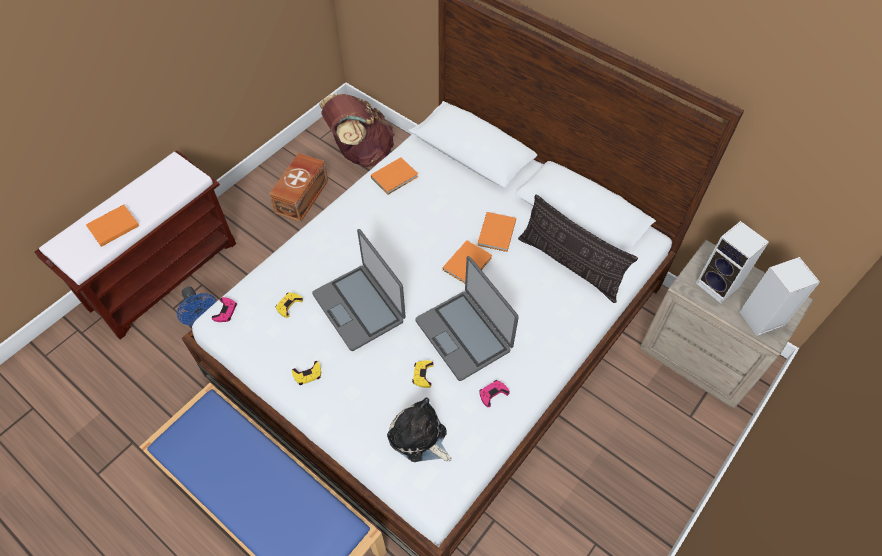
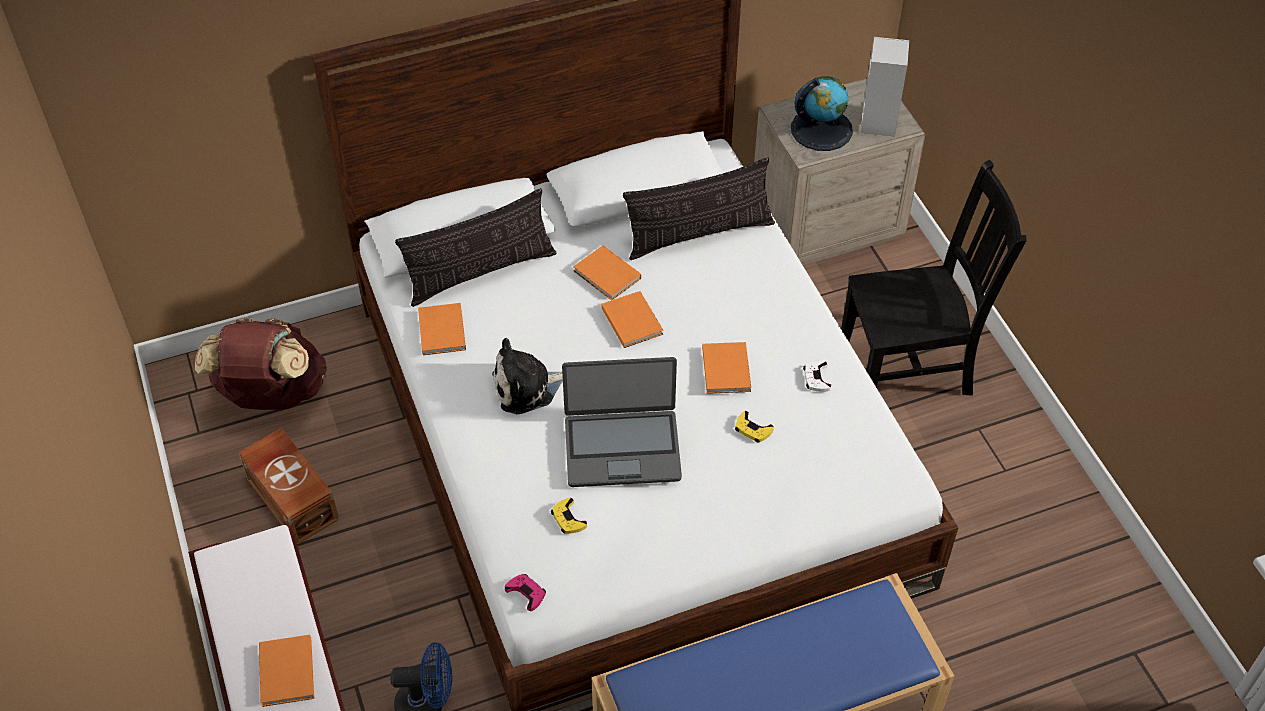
camera: 60 degrees left, 5 degrees down
yellow game controller [292,361,321,385] -> none
plush toy [387,398,452,462] -> plush toy moved to [492,338,563,414]
laptop [415,256,519,381] -> orange book [702,342,751,394]
pink game controller [479,380,510,407] -> white game controller [803,361,831,392]
speaker [696,221,769,304] -> globe [791,76,853,151]
none -> pillow [395,188,557,307]
none -> black chair [841,160,1027,396]

